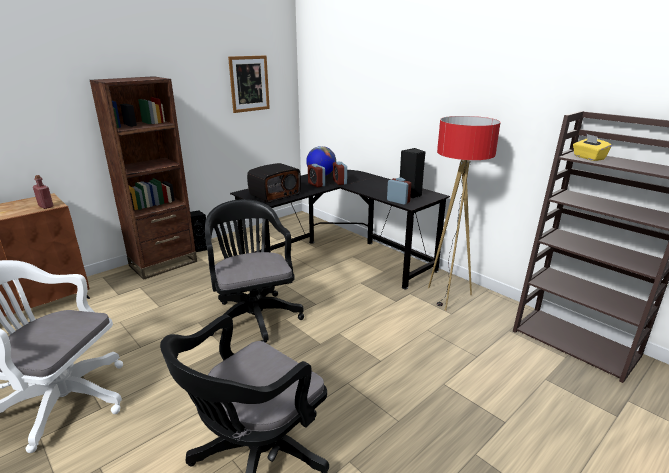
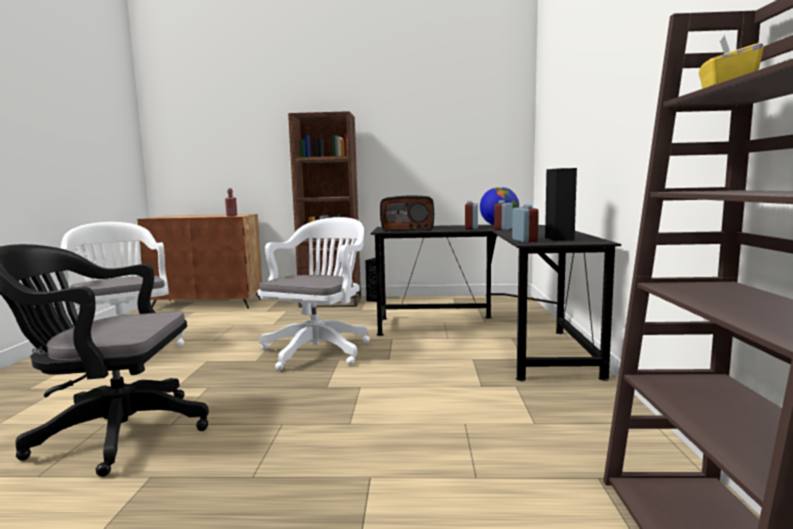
camera: 45 degrees right, 15 degrees down
black office chair [205,199,304,343] -> white office chair [258,217,370,371]
picture [228,55,270,113] -> none
floor lamp [428,116,501,311] -> none

